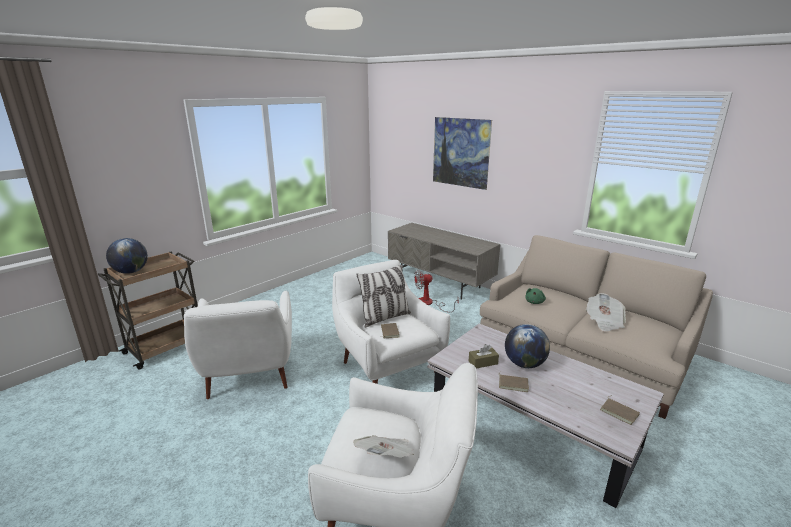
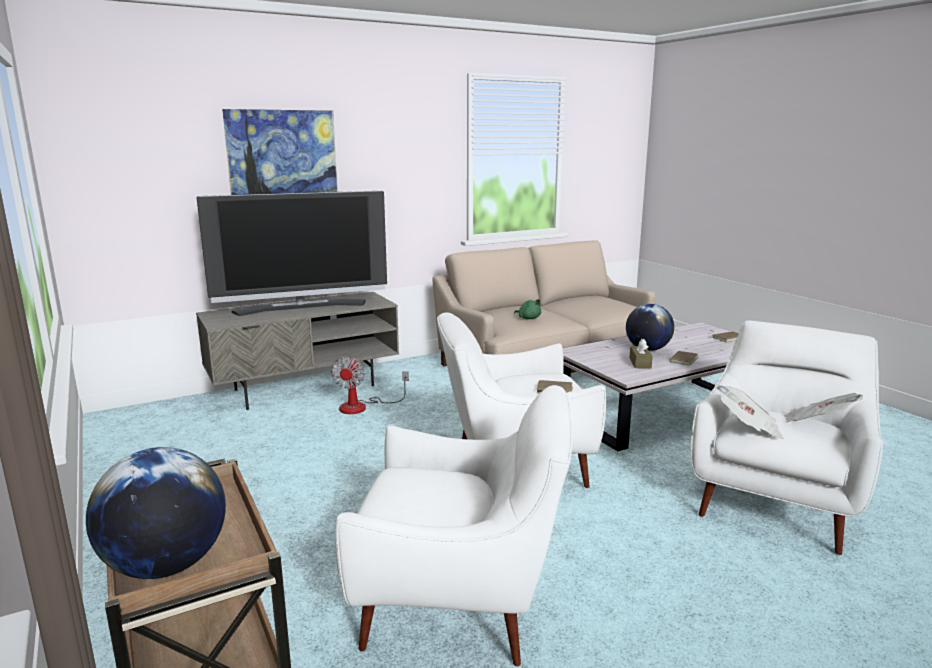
camera: 70 degrees left, 5 degrees down
pillow [356,264,411,328] -> none
newspaper [586,293,626,331] -> newspaper moved to [715,384,784,439]
none -> television [197,191,387,316]

